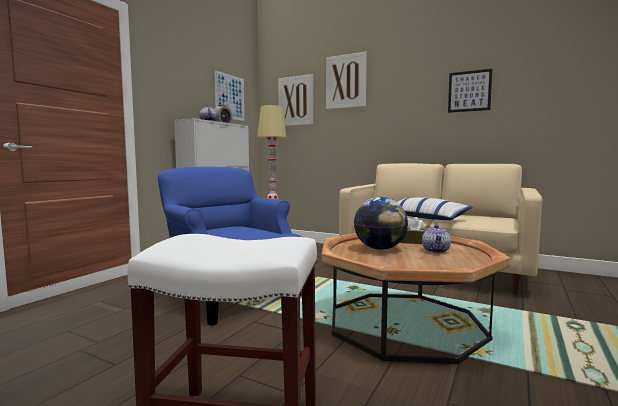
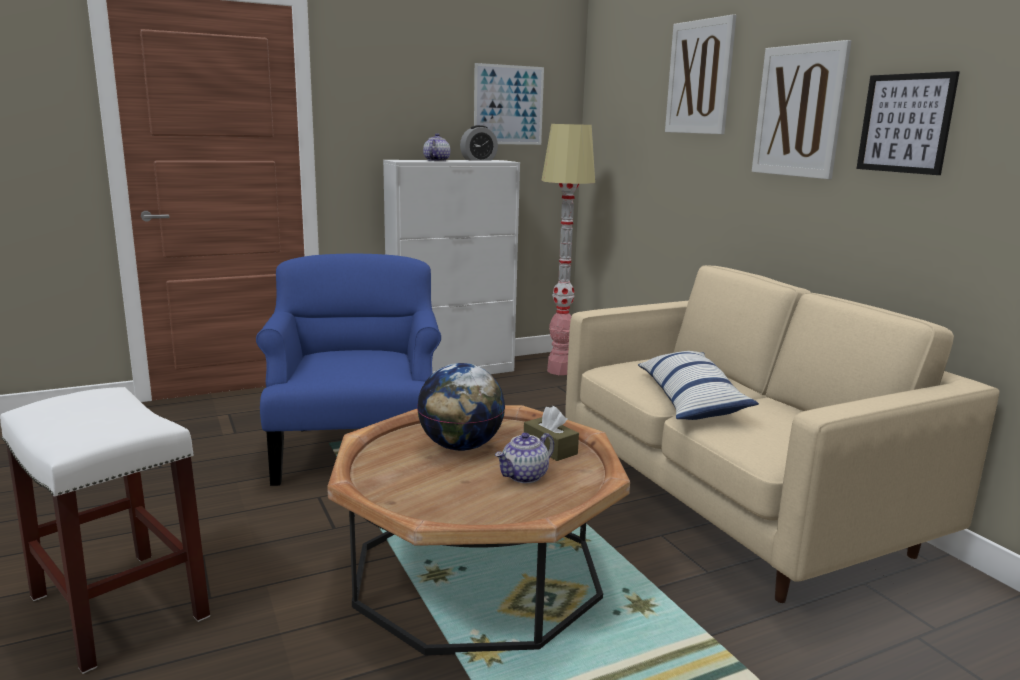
camera: 35 degrees right, 10 degrees up
picture [278,74,313,126] -> picture moved to [752,40,851,179]

